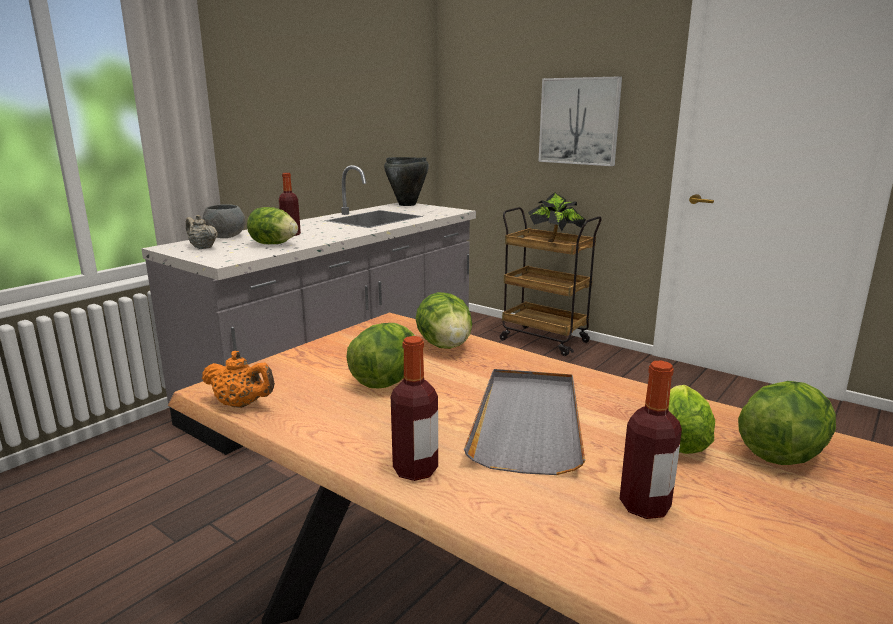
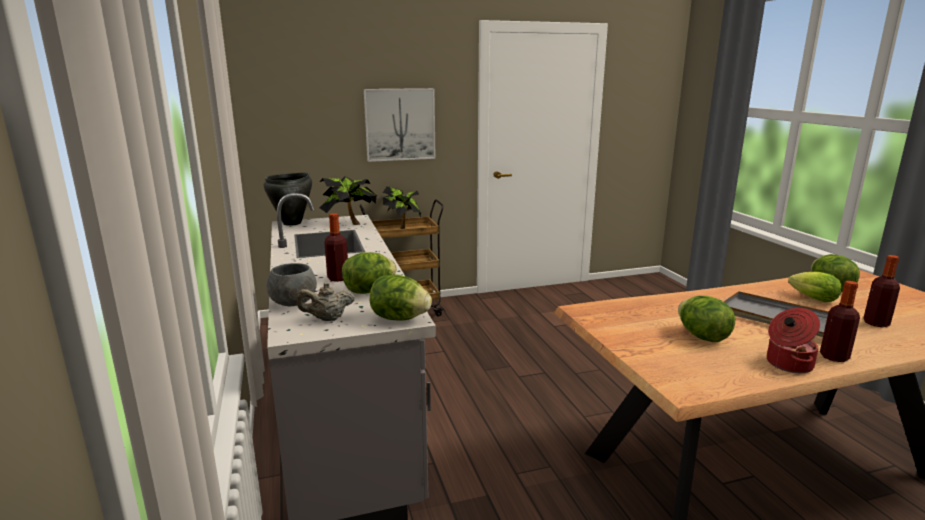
camera: 55 degrees left, 0 degrees up
orange teapot [202,351,275,408] -> none
lettuce [415,292,472,349] -> lettuce moved to [370,274,432,321]
none -> potted plant [319,176,377,225]
none -> cooking pot [767,308,820,373]

